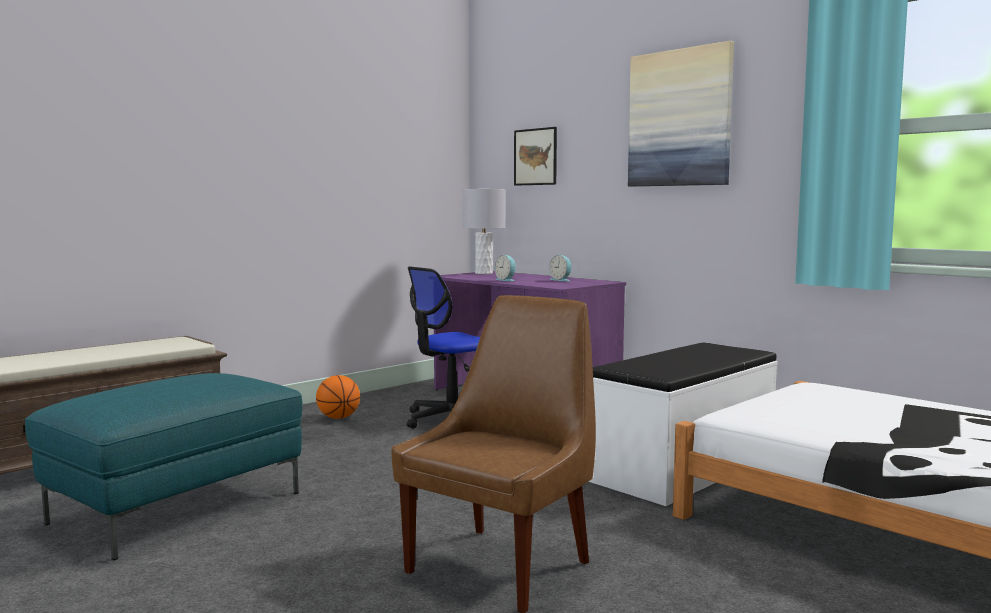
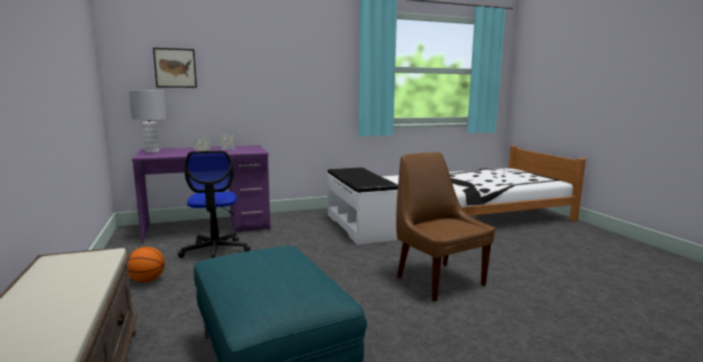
camera: 65 degrees left, 5 degrees up
picture [628,41,734,187] -> none

